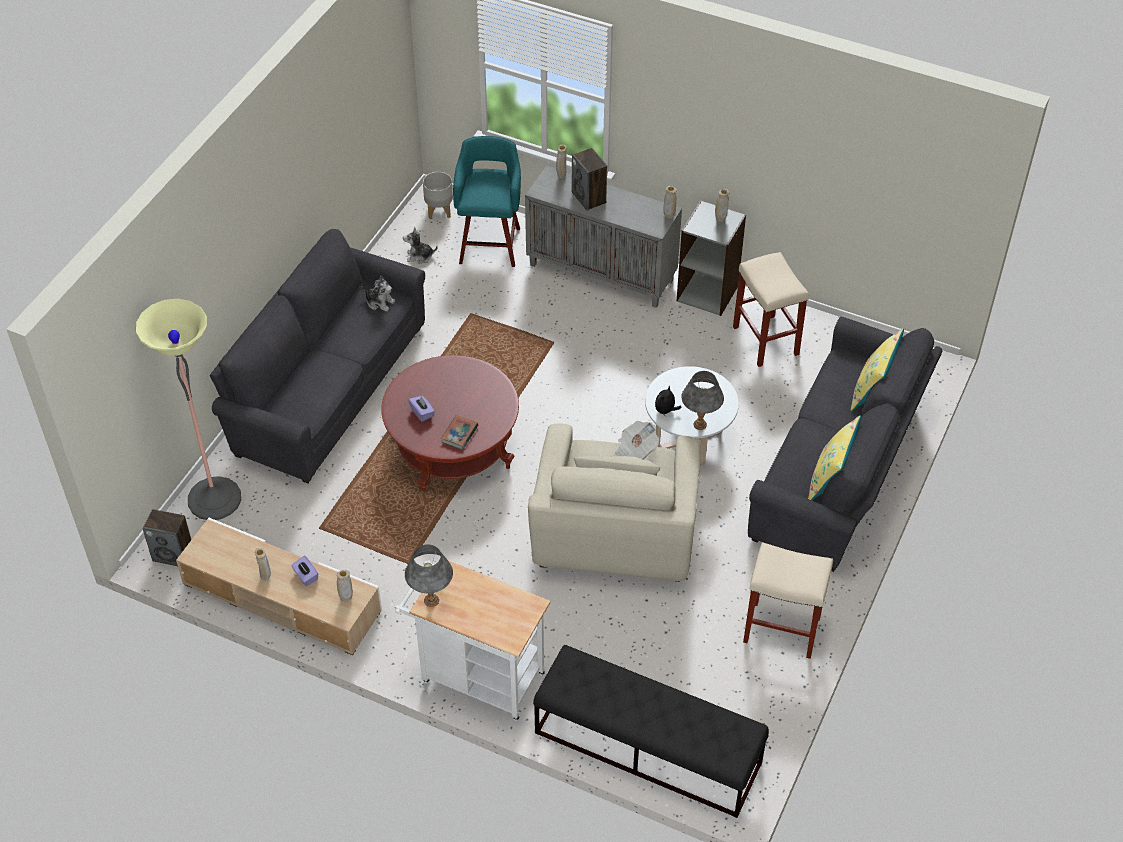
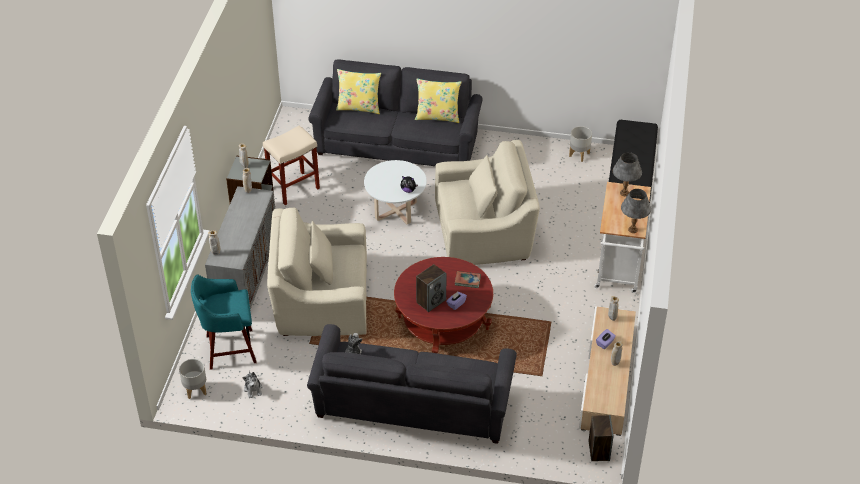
camera: 105 degrees left, 5 degrees down
floor lamp [135,298,241,520] -> none
speaker [572,148,607,210] -> speaker moved to [416,264,446,312]
newspaper [614,421,659,460] -> none
grey table lamp [681,371,724,430] -> grey table lamp moved to [613,152,642,196]
beige stool [743,542,833,659] -> none
none -> beige armchair [267,208,367,336]
none -> grey planter [569,126,592,162]

